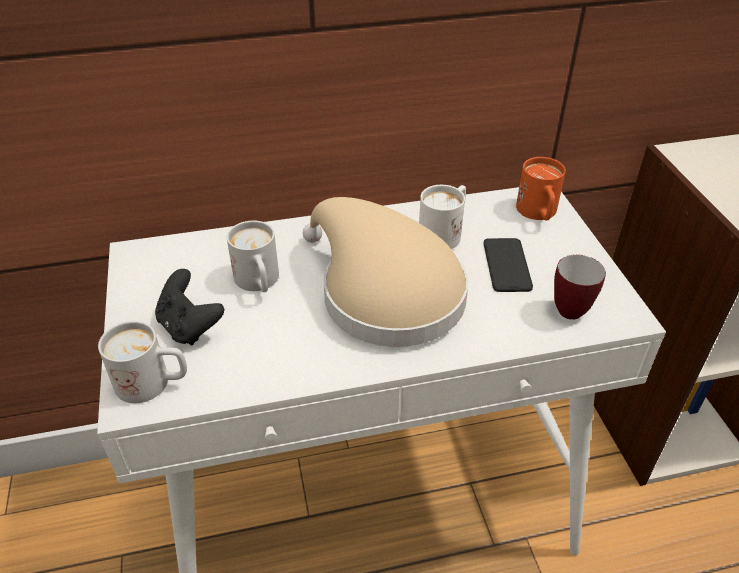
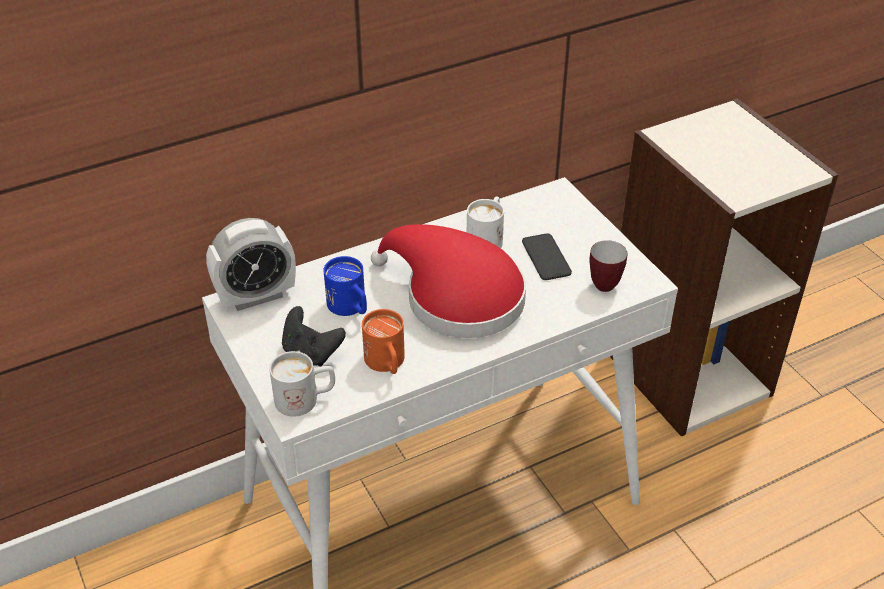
camera: 15 degrees left, 0 degrees up
white mug [227,221,279,292] -> blue mug [323,256,367,316]
beige hat [303,197,468,347] -> red hat [371,224,526,338]
orange mug [516,157,566,221] -> orange mug moved to [362,309,405,374]
none -> alarm clock [206,218,296,311]

